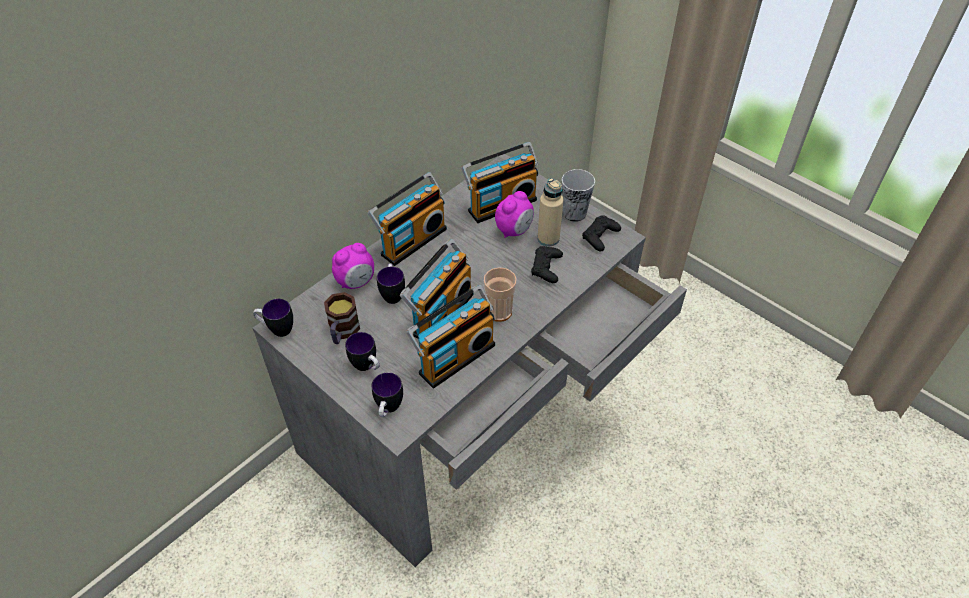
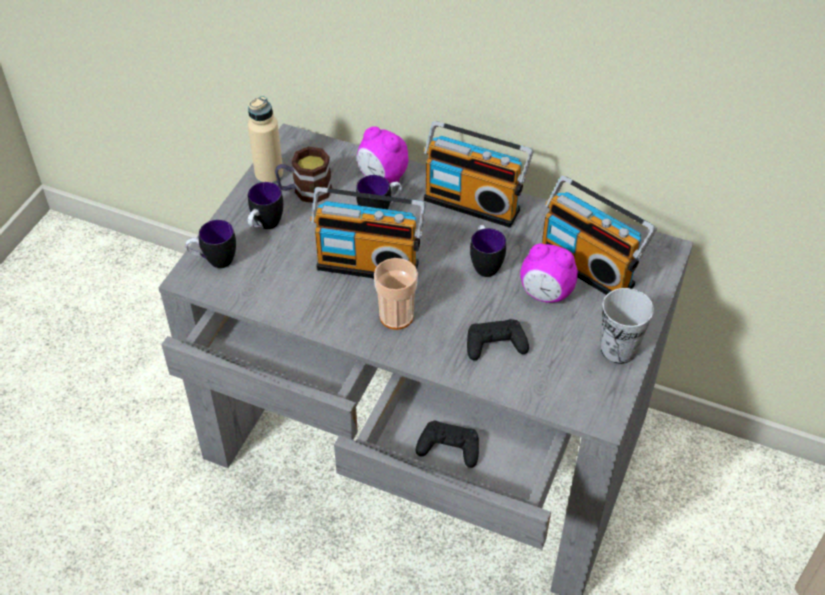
camera: 70 degrees right, 0 degrees up
mug [253,299,293,337] -> mug moved to [470,225,506,277]
radio [406,285,495,388] -> none
beige bottle [537,178,564,246] -> beige bottle moved to [248,96,284,184]
black game controller [582,215,621,252] -> black game controller moved to [416,421,479,468]

